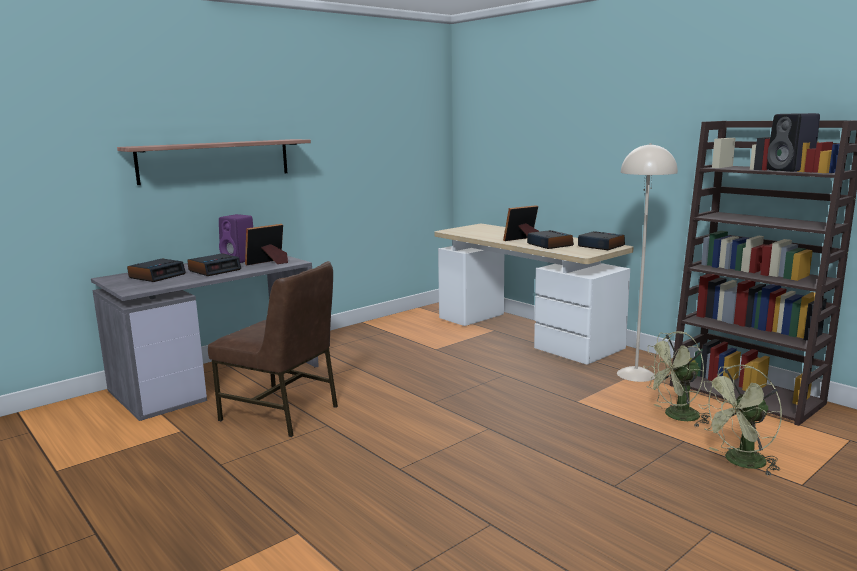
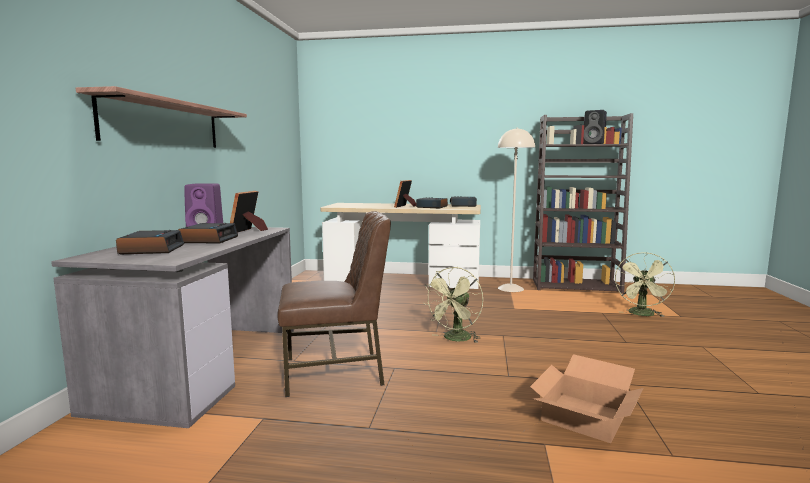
camera: 40 degrees left, 5 degrees down
green fan [643,331,710,427] -> green fan moved to [424,267,483,343]
none -> cardboard box [530,354,644,443]

